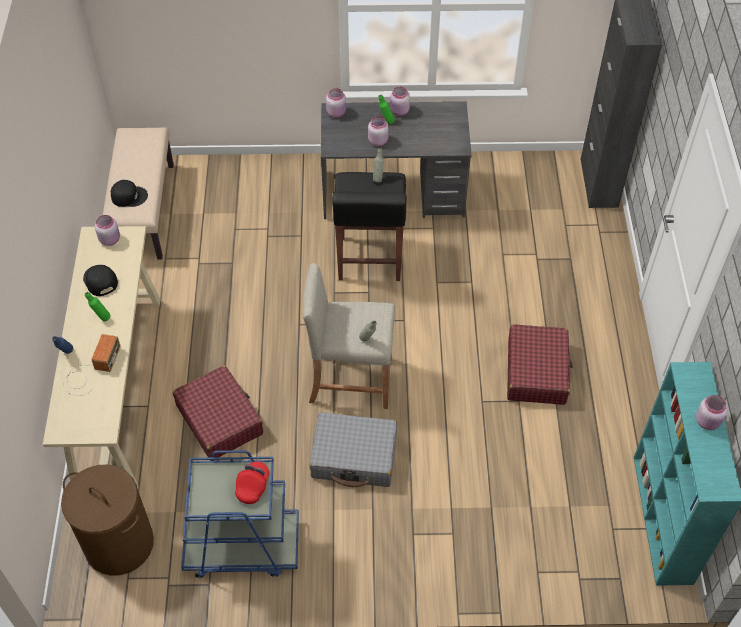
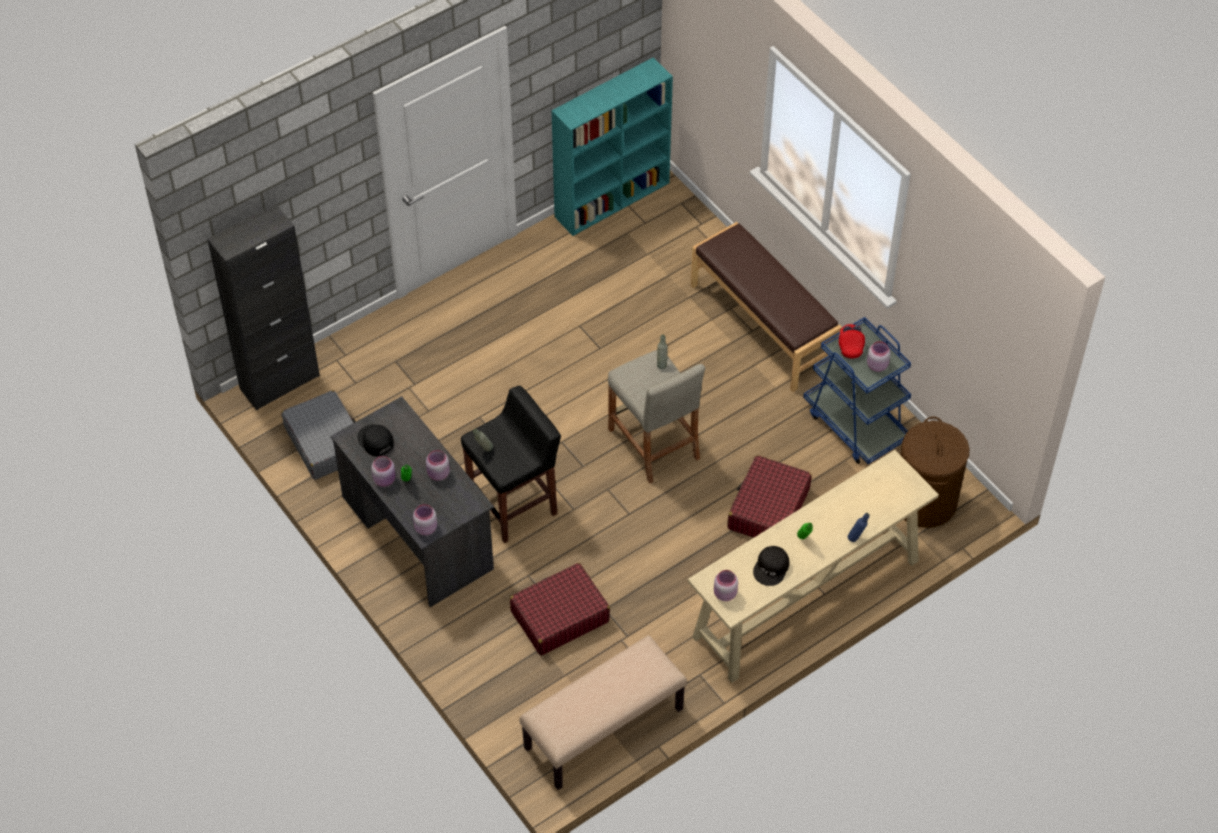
camera: 125 degrees left, 0 degrees up
radio [63,334,121,396] -> none
black cap [111,180,148,207] -> black cap moved to [357,424,394,456]
red cap [235,461,269,504] -> red cap turned 105 degrees clockwise [839,324,865,359]
grey suitcase [309,412,397,487] -> grey suitcase moved to [281,390,356,480]
red suitcase [507,324,573,405] -> red suitcase moved to [510,563,610,656]
pink jar [696,395,727,430] -> pink jar moved to [867,341,891,372]
none -> brown bench [691,222,842,392]

